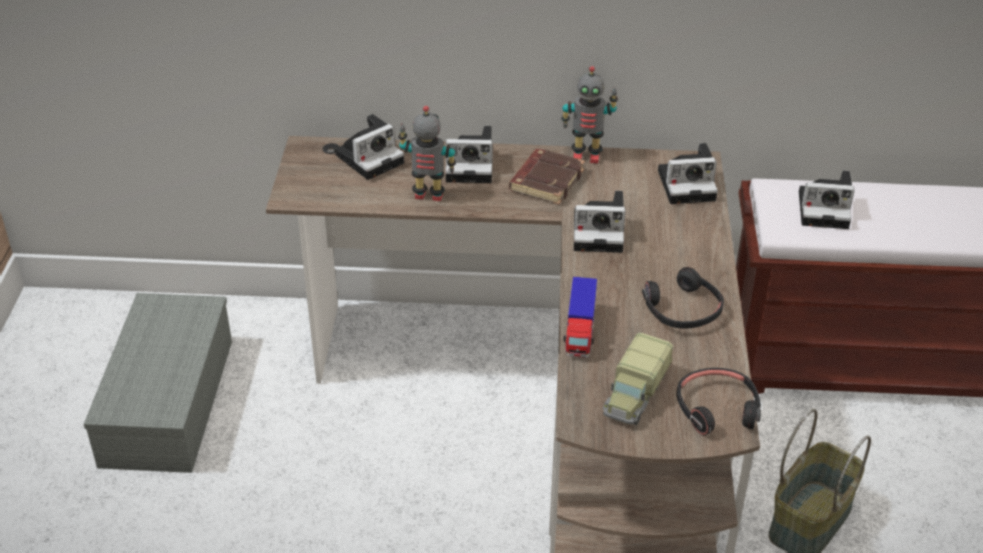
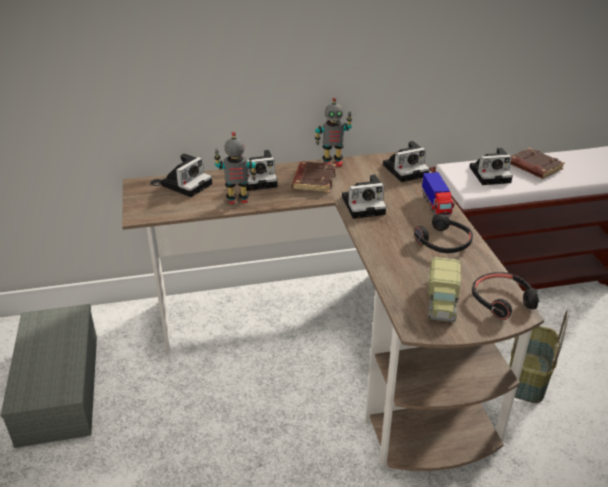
camera: 15 degrees left, 5 degrees down
toy truck [563,277,597,358] -> toy truck moved to [422,172,455,217]
none -> brown book [511,148,565,179]

